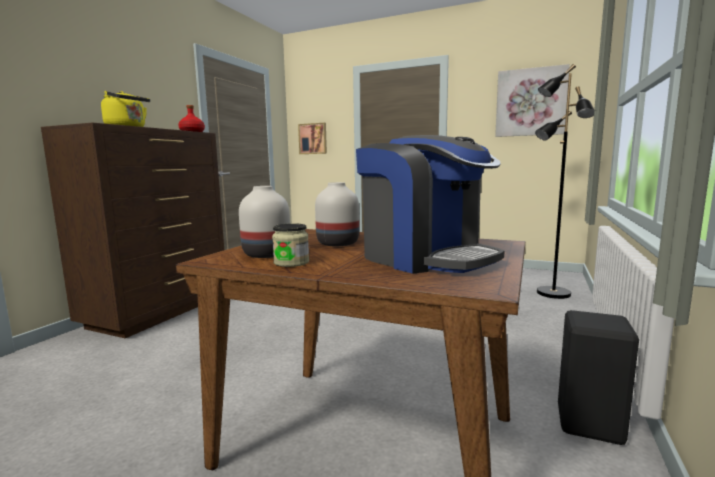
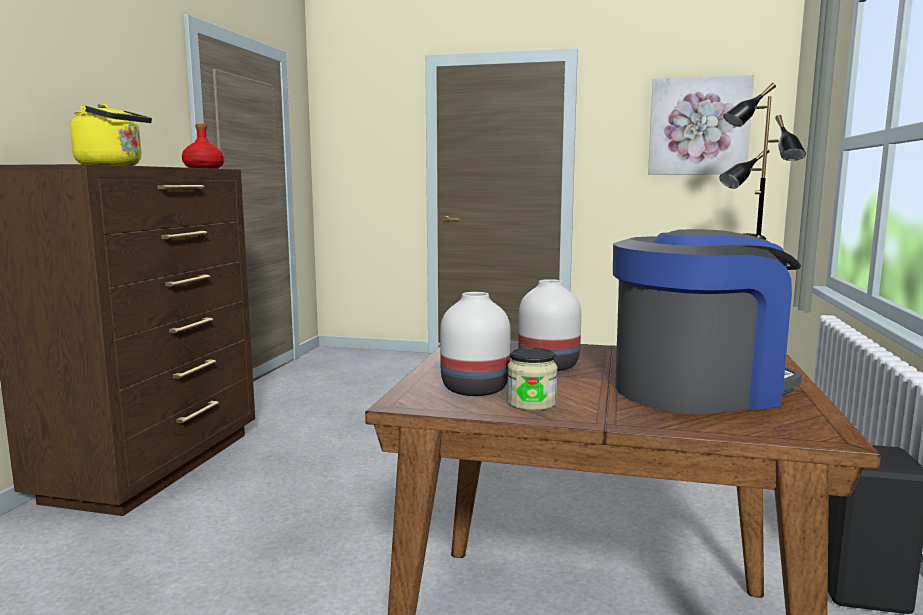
camera: 10 degrees left, 0 degrees up
picture [298,123,327,154] -> none
coffee machine [356,135,505,274] -> coffee machine turned 60 degrees counterclockwise [613,229,802,414]

